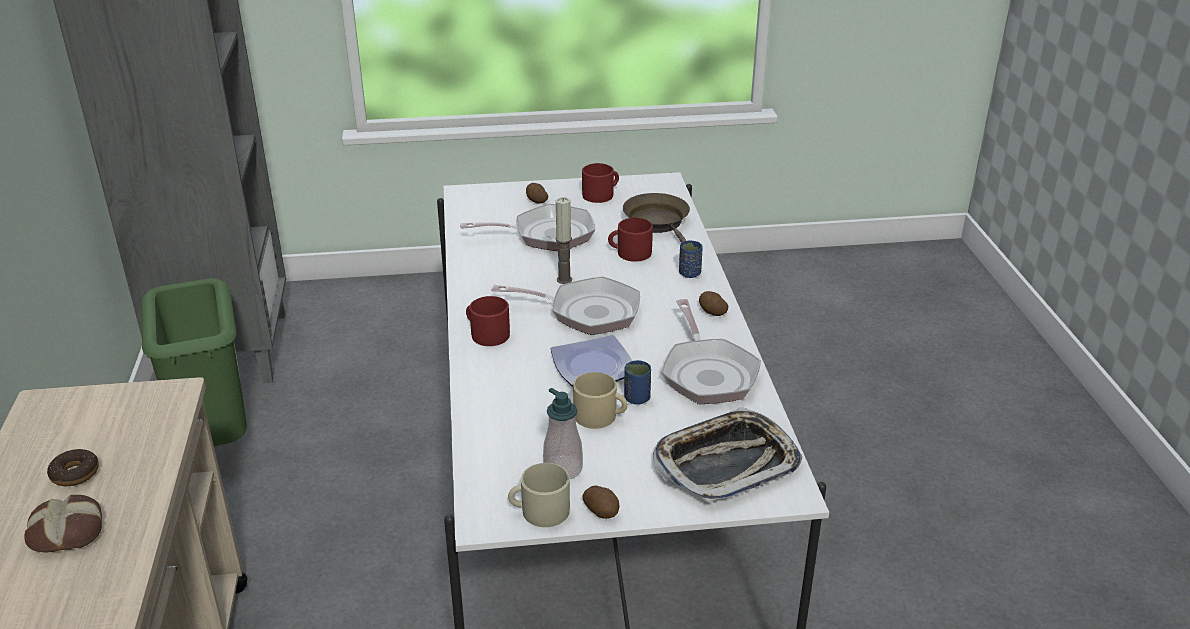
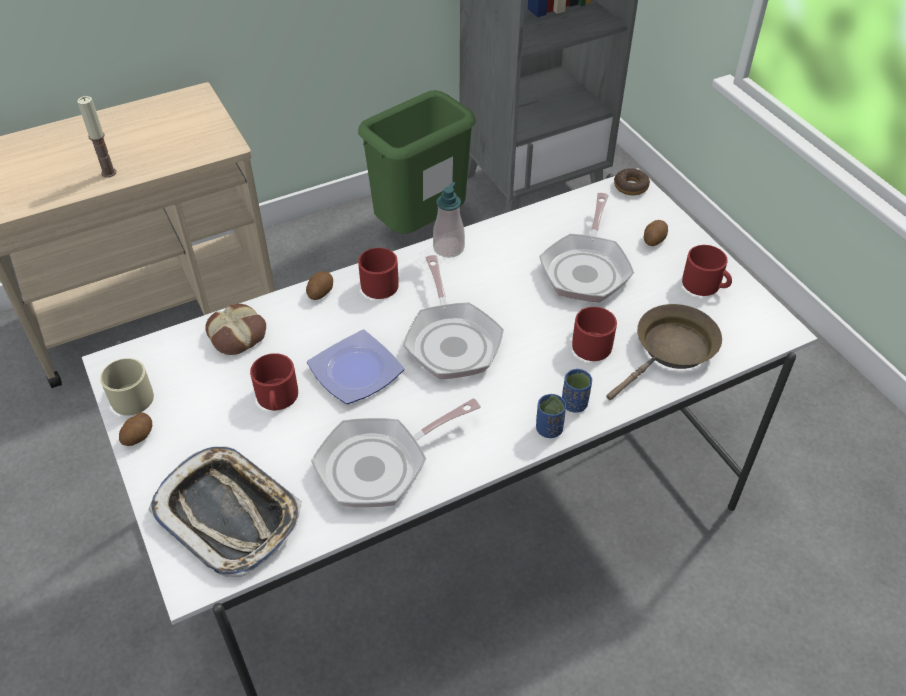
camera: 70 degrees right, 15 degrees up
bread [24,495,102,553] -> bread moved to [205,304,266,355]
donut [47,449,99,486] -> donut moved to [614,168,650,195]
frying pan [460,204,595,251] -> frying pan turned 45 degrees clockwise [539,193,634,302]
soap dispenser [543,388,583,479] -> soap dispenser moved to [433,182,465,258]
candle [556,197,572,284] -> candle moved to [77,96,116,178]
beige mug [573,372,628,429] -> red mug [250,353,298,411]
blue cup [624,360,651,405] -> blue cup moved to [536,394,566,438]
potato [699,291,728,316] -> potato moved to [306,272,333,300]

